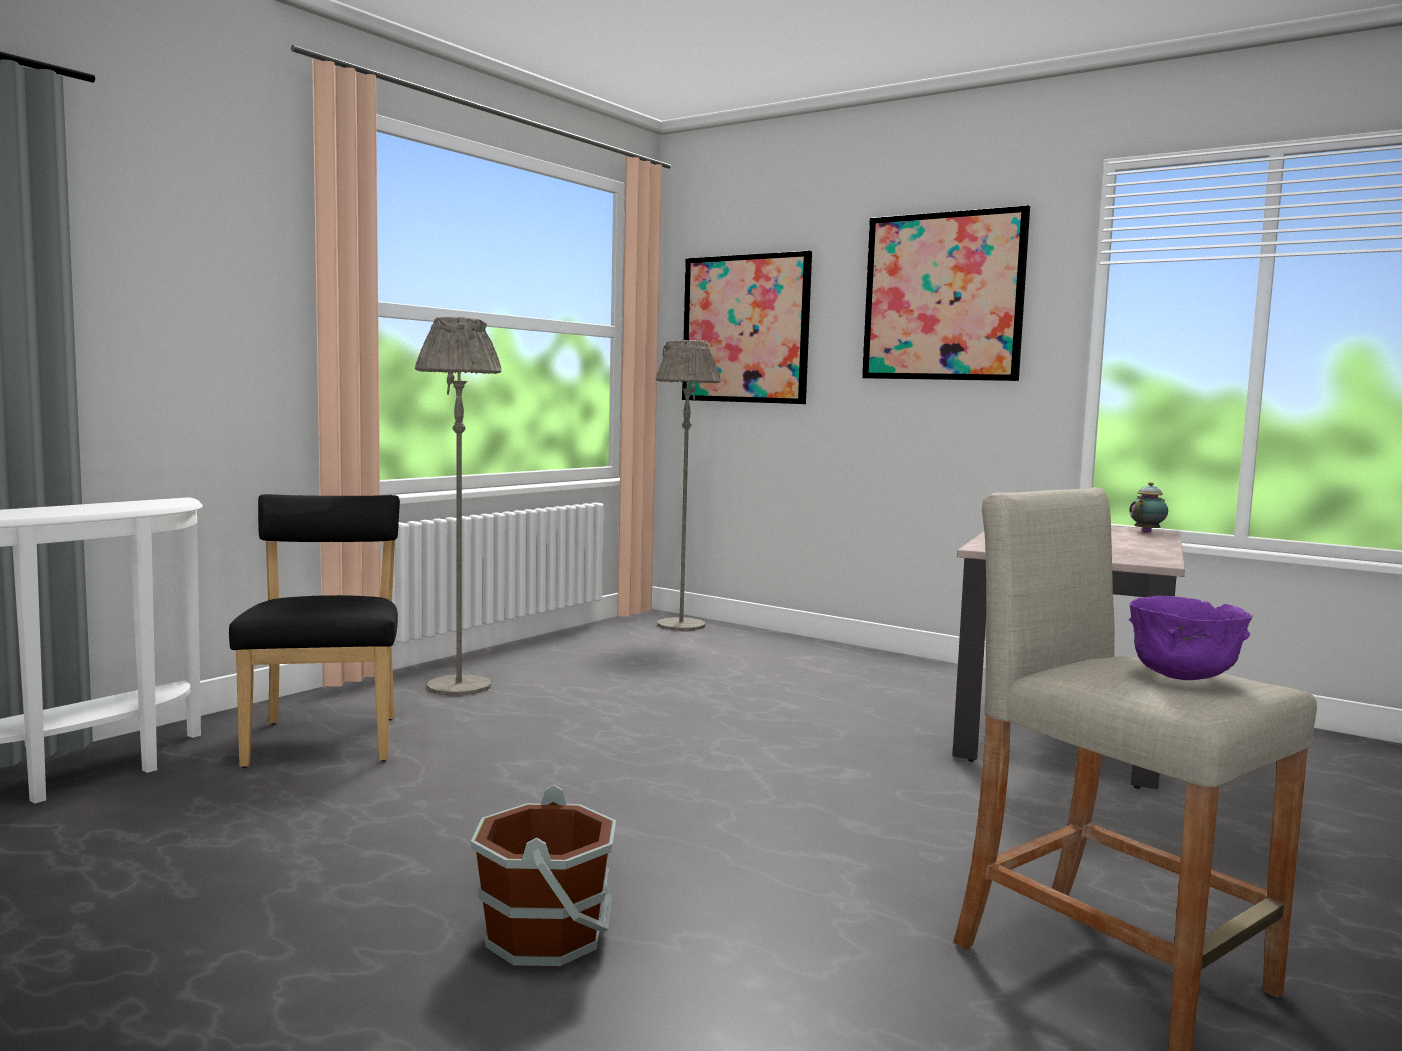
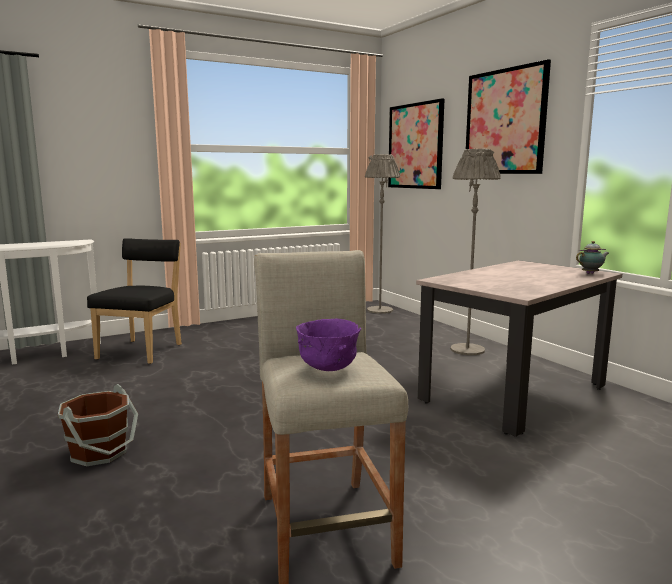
camera: 25 degrees right, 5 degrees up
grey floor lamp [415,317,501,696] -> grey floor lamp moved to [450,149,501,355]

